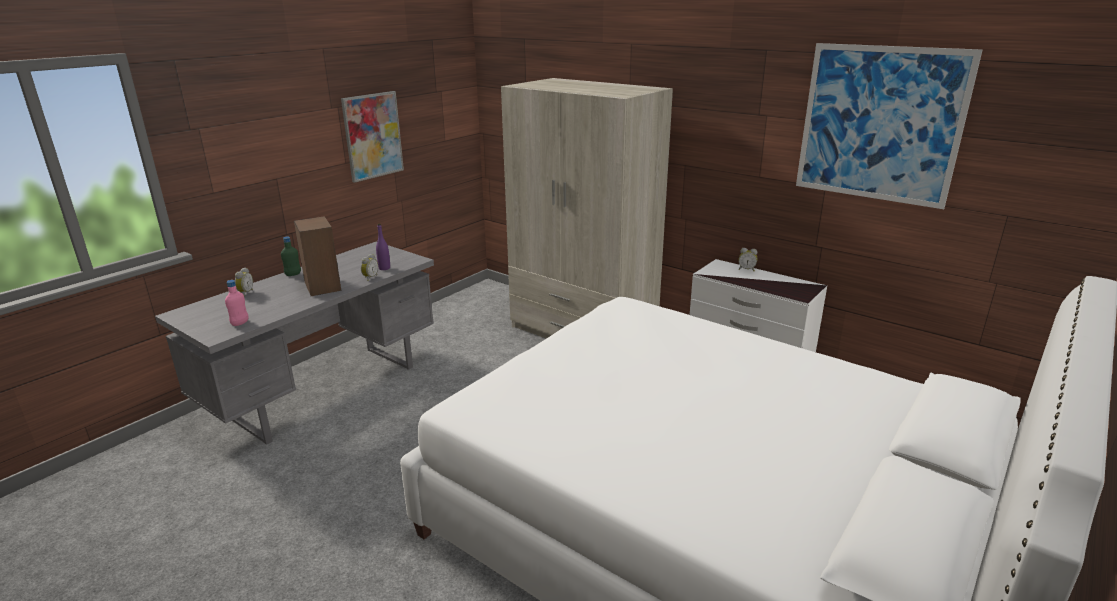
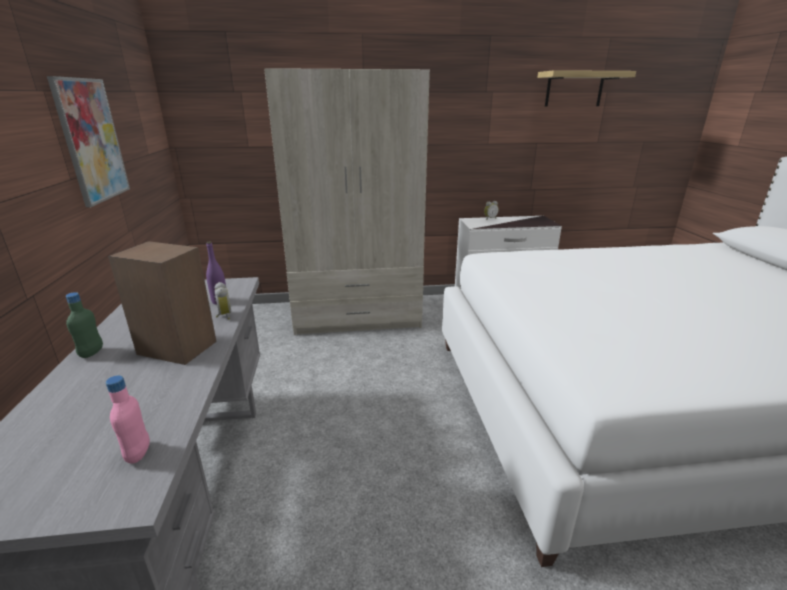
camera: 45 degrees left, 0 degrees up
alarm clock [235,268,253,296] -> none
picture [796,43,982,209] -> shelf [537,70,636,106]

